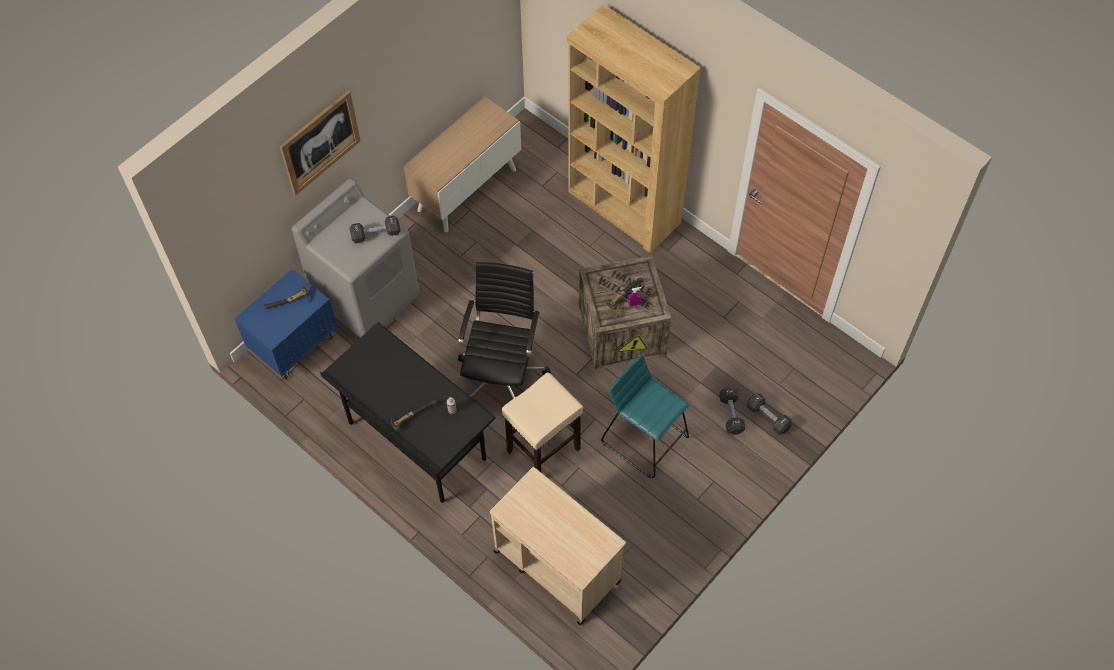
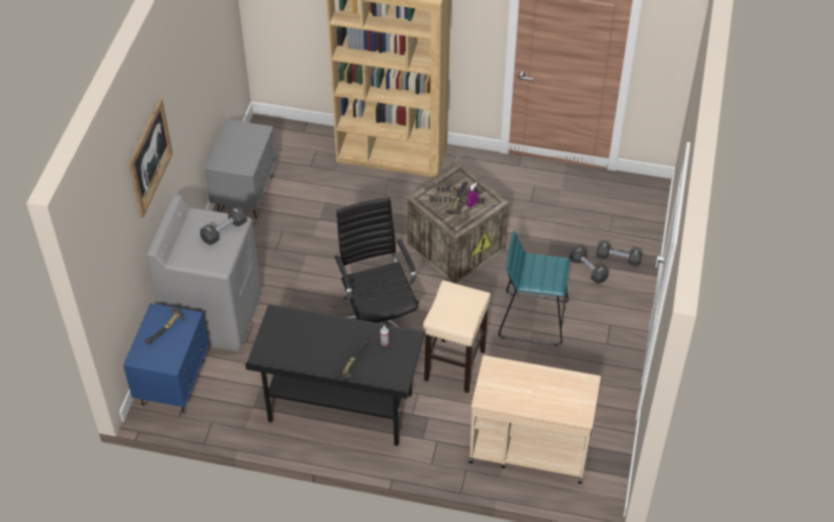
camera: 30 degrees left, 10 degrees down
cabinet [403,97,521,233] -> grey nightstand [204,119,277,218]

